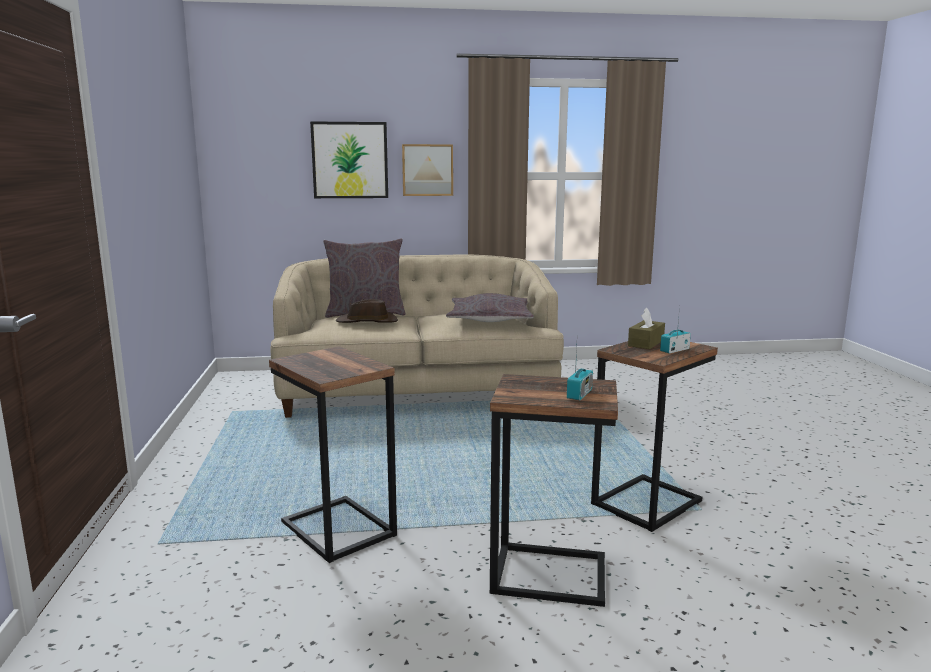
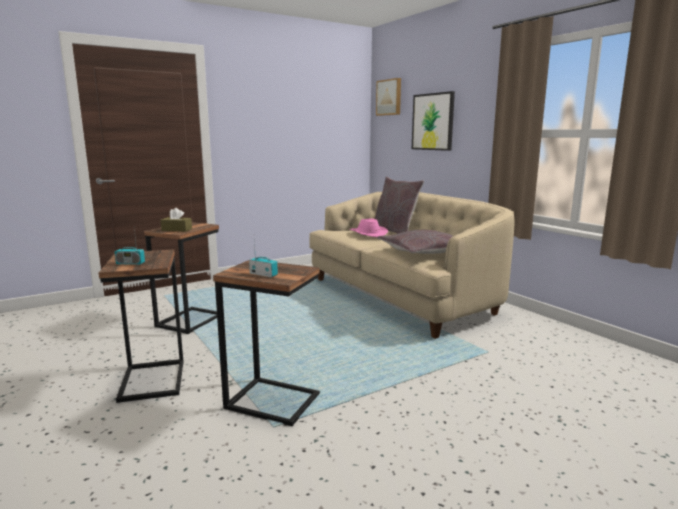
camera: 65 degrees right, 0 degrees up
brown hat [336,299,398,323] -> pink hat [350,218,388,237]
picture [402,144,453,196] -> picture moved to [376,78,401,116]
brown tissue box [628,308,665,349] -> brown tissue box moved to [160,208,192,232]

